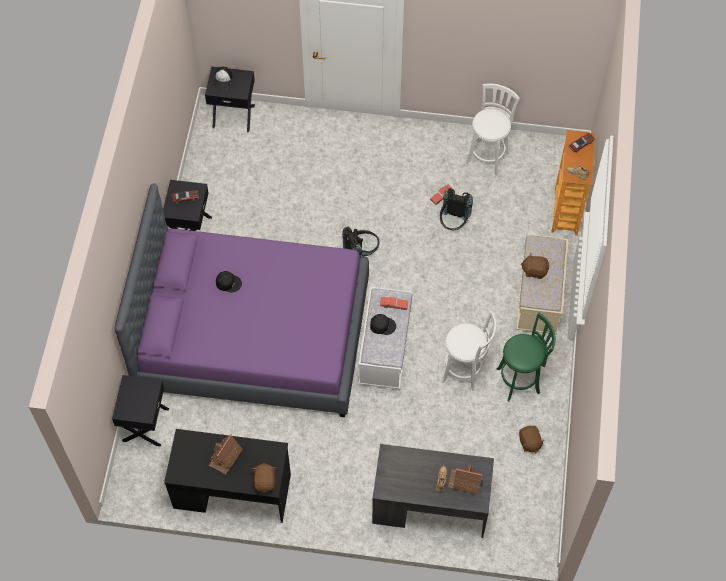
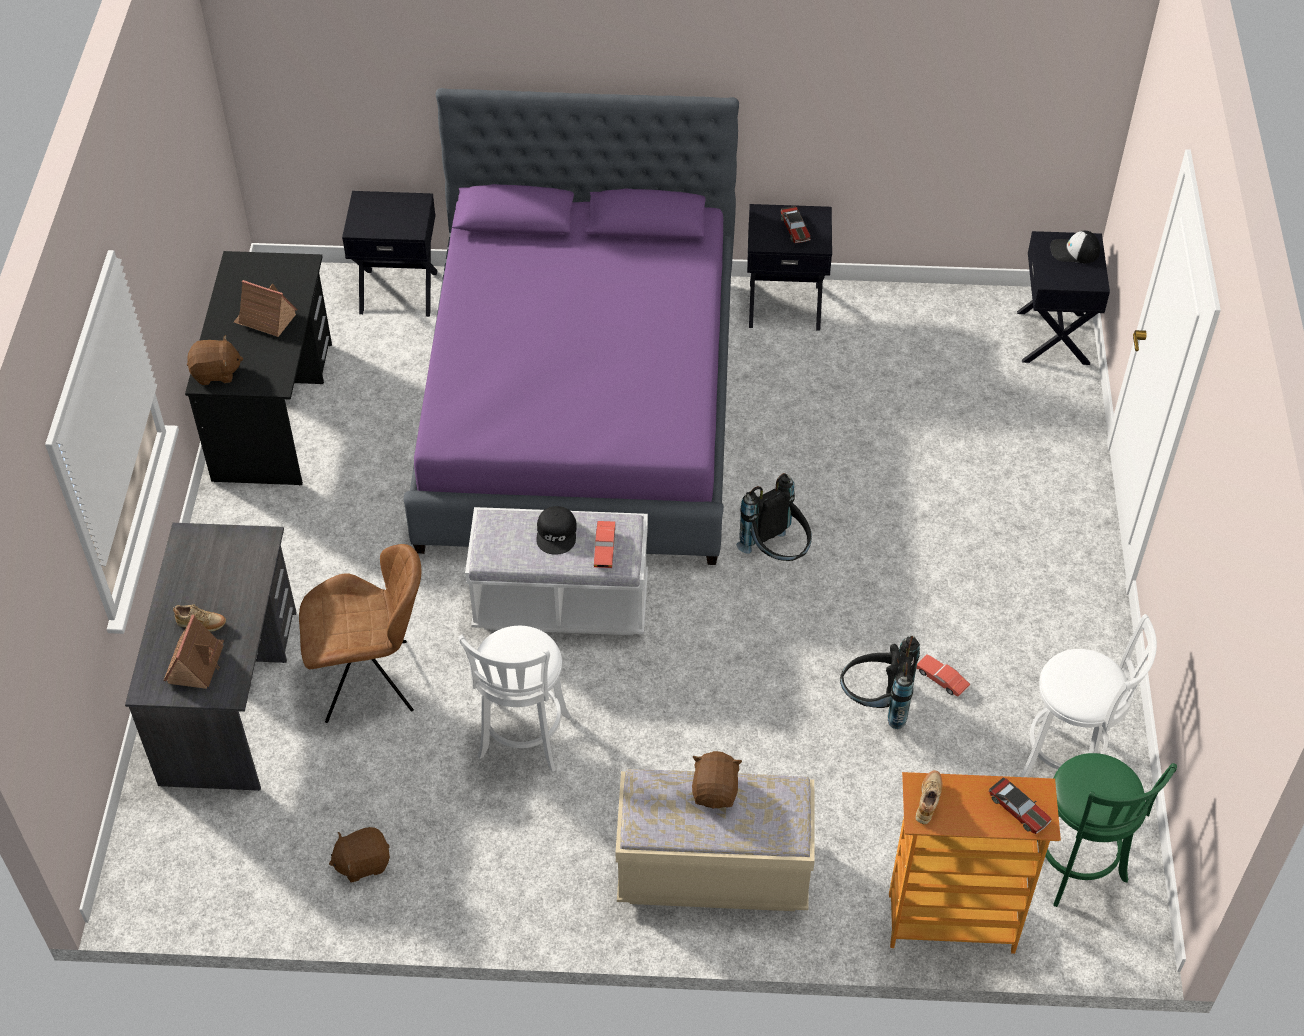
camera: 85 degrees right, 10 degrees down
black cap [216,271,242,292] -> none
green stool [497,312,556,402] -> green stool moved to [1037,753,1177,907]
none -> brown chair [299,544,422,723]

